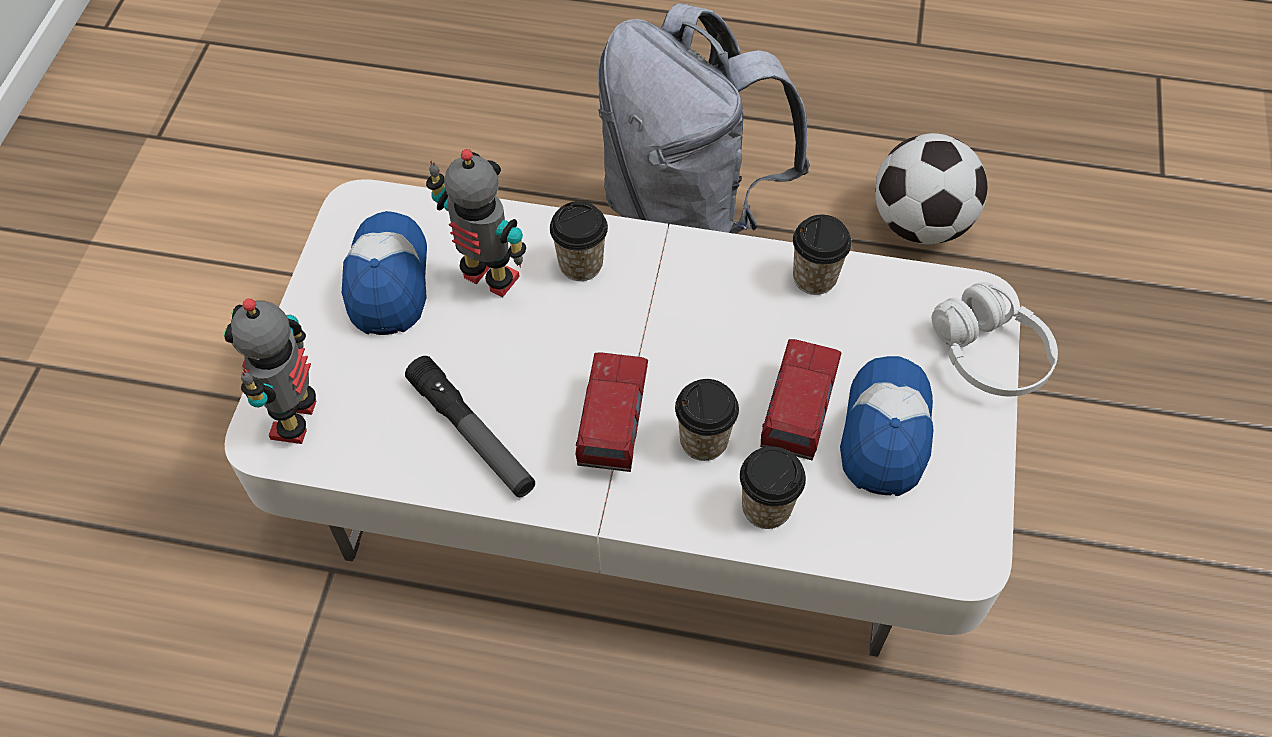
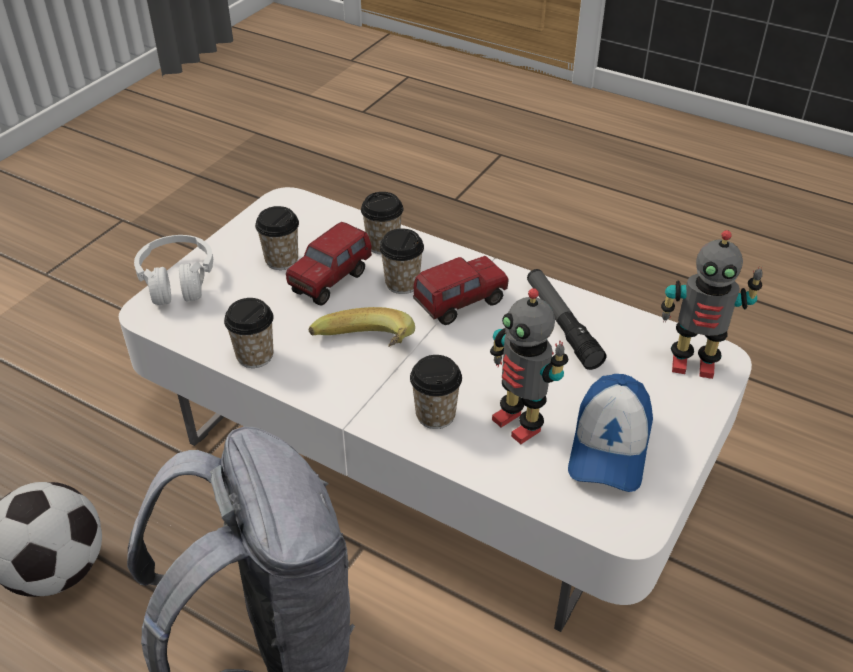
camera: 160 degrees left, 15 degrees down
toy robot [224,299,316,444] -> toy robot turned 75 degrees clockwise [661,230,763,379]
toy truck [575,352,648,472] -> toy truck turned 150 degrees counterclockwise [413,256,509,325]
cap [840,356,934,496] -> cup [255,206,299,270]
none -> banana [309,307,415,347]

